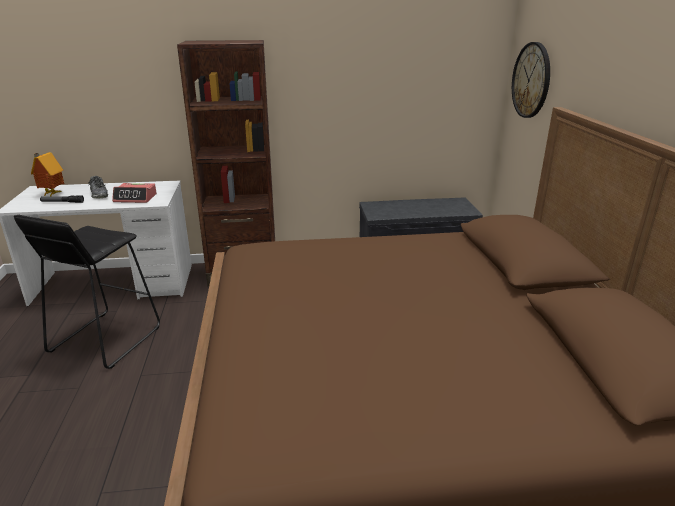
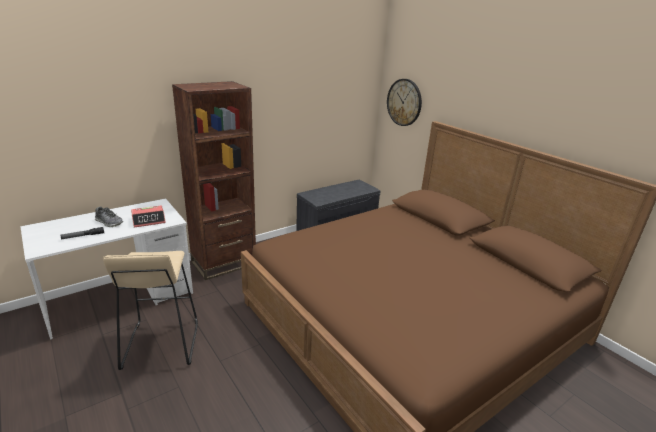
camera: 30 degrees left, 0 degrees up
black stool [14,215,160,369] -> beige stool [103,251,198,370]
toy house [31,152,64,196] -> none

